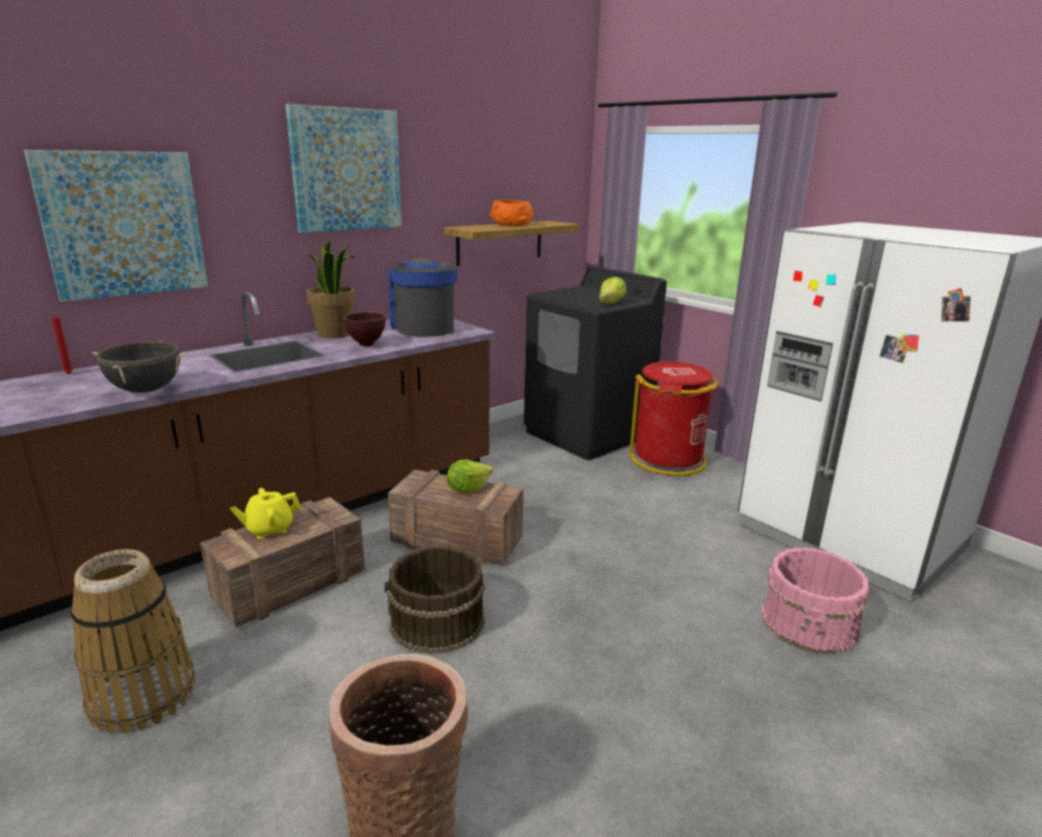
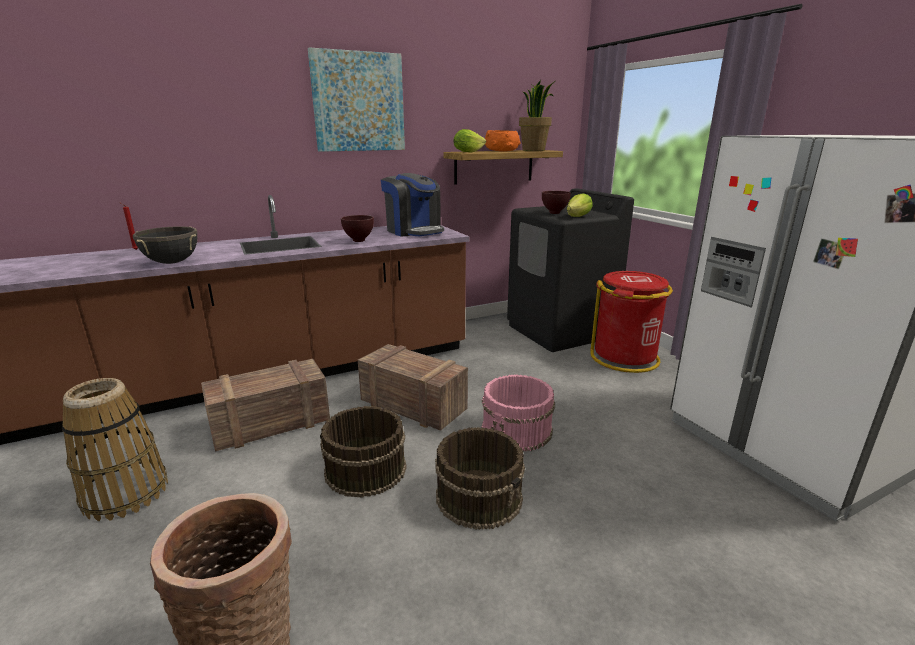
camera: 15 degrees right, 0 degrees up
picture [24,150,208,302] -> none
yellow teapot [230,488,301,539] -> none
potted plant [307,241,356,338] -> potted plant moved to [519,80,555,151]
coffee machine [388,258,458,337] -> coffee machine turned 150 degrees clockwise [381,173,444,236]
lettuce [447,460,493,493] -> lettuce moved to [454,129,486,153]
pink bucket [761,547,869,655] -> pink bucket moved to [481,374,555,452]
none -> brown bucket [435,427,525,530]
none -> brown bowl [542,191,571,214]

